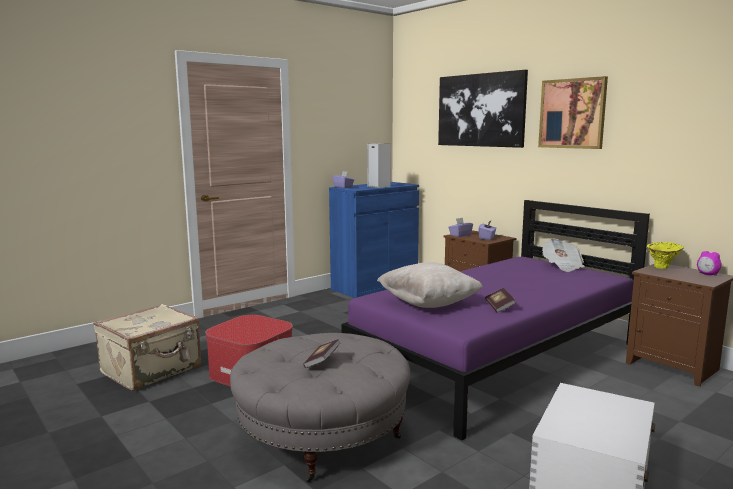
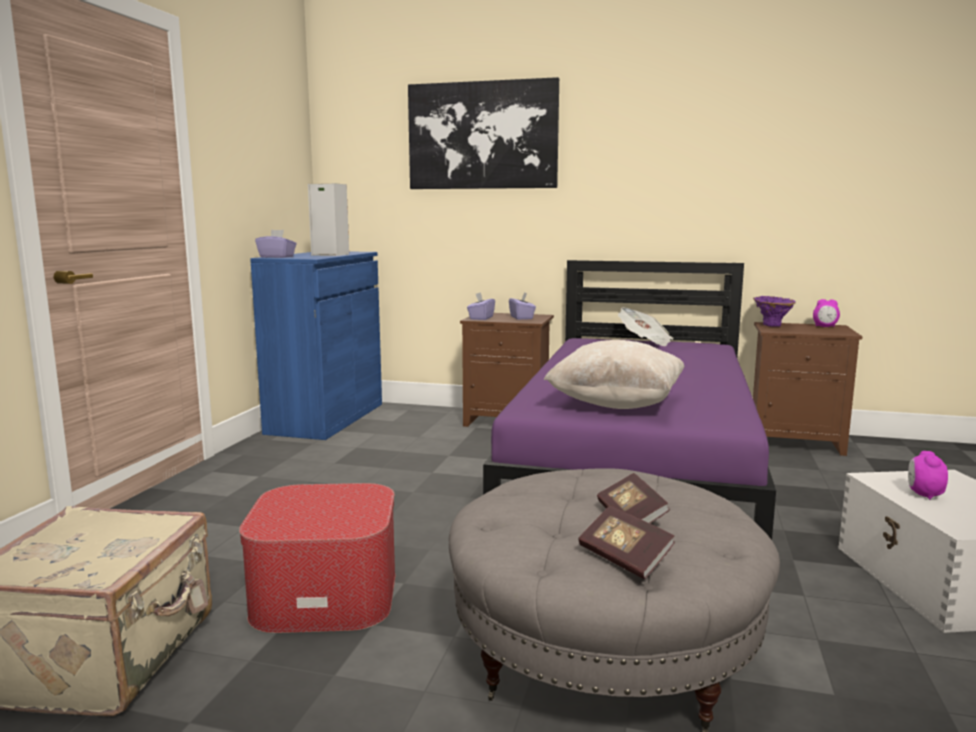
camera: 35 degrees left, 0 degrees up
book [485,288,516,313] -> book moved to [578,506,675,579]
picture [538,76,608,149] -> none
yellow vase [647,242,684,269] -> purple vase [754,296,796,327]
none -> alarm clock [908,451,948,500]

